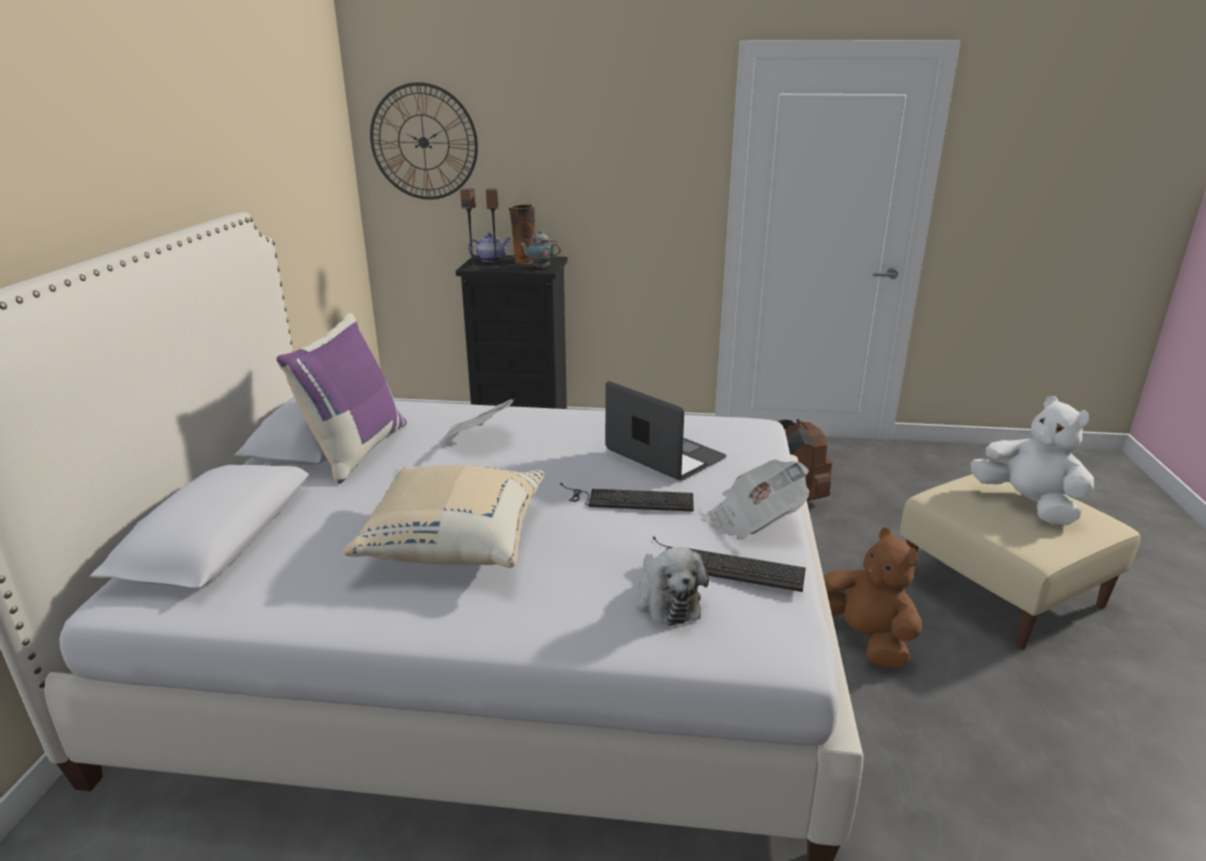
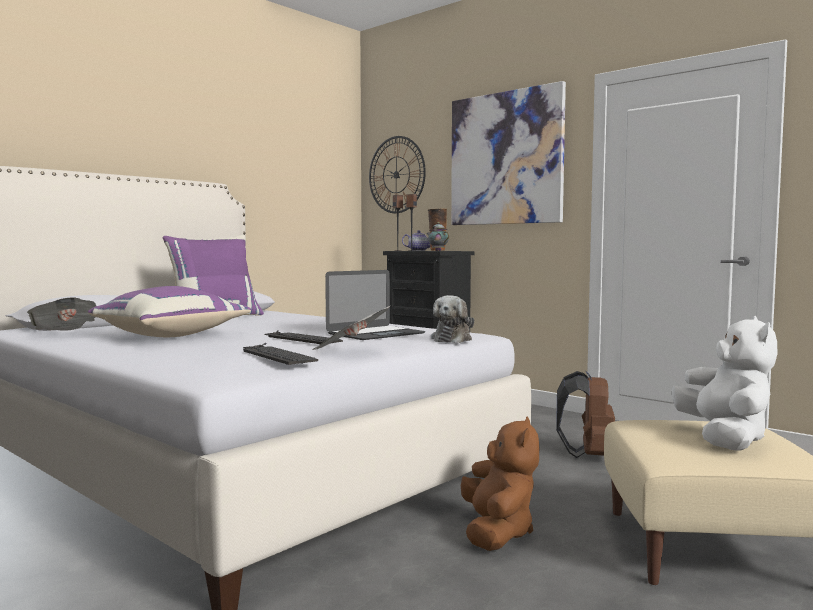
camera: 35 degrees right, 20 degrees down
beige pillow [343,465,544,568] -> purple pillow [88,286,251,337]
newspaper [439,399,513,441] -> newspaper moved to [27,297,96,331]
laptop [605,381,726,481] -> laptop turned 60 degrees clockwise [325,270,425,340]
plush toy [636,547,709,626] -> plush toy moved to [431,295,474,343]
none -> picture [451,81,566,225]

